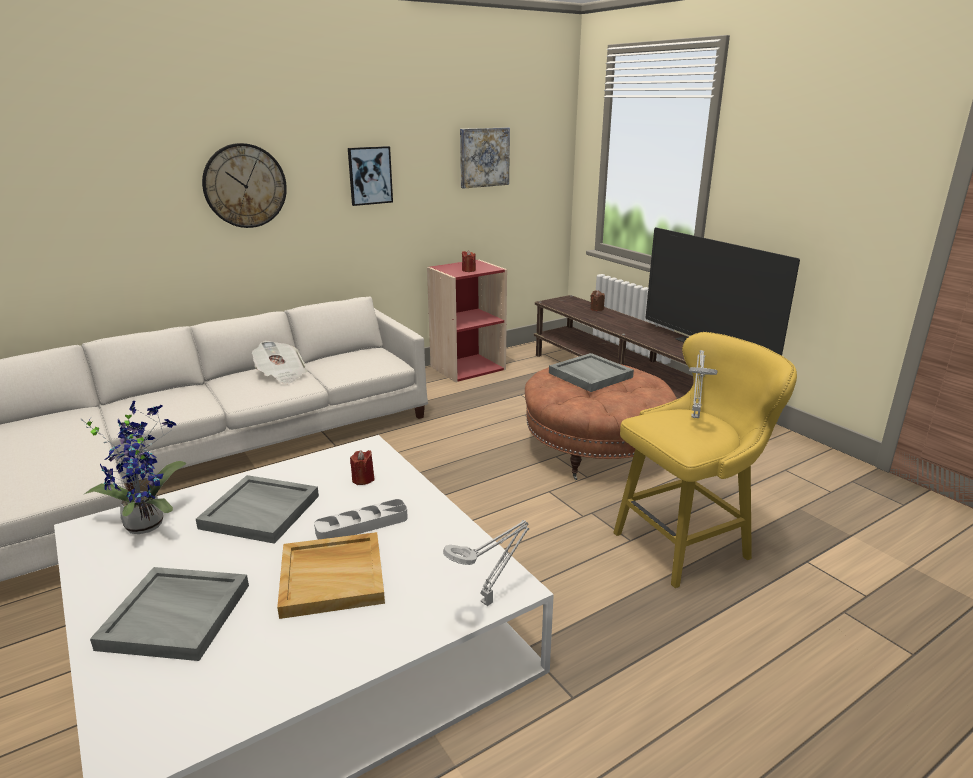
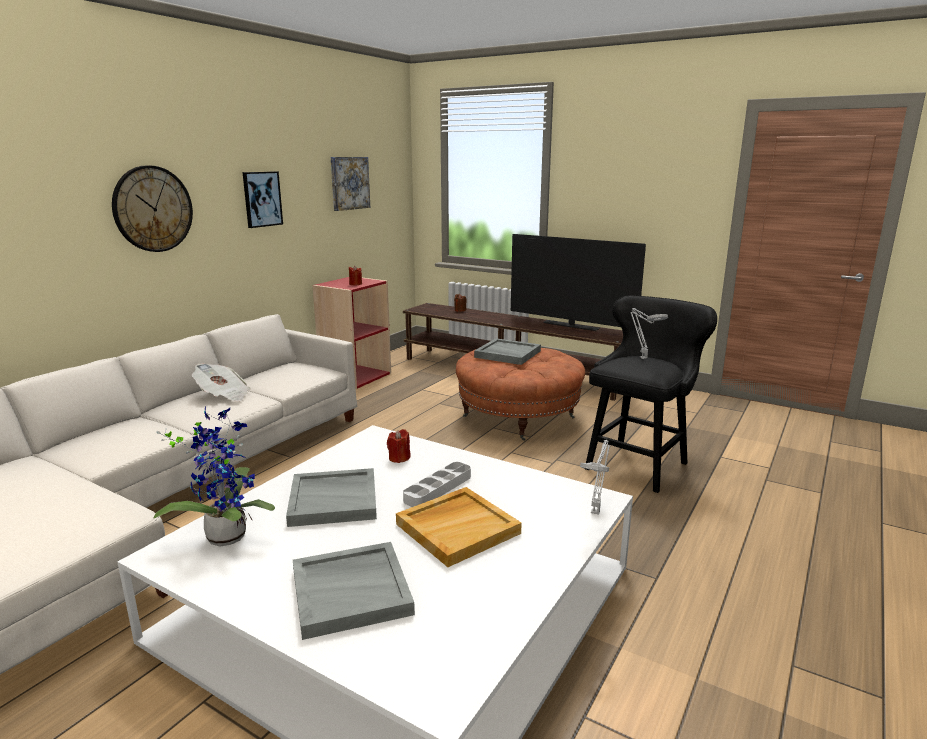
camera: 25 degrees left, 5 degrees down
yellow stool [613,332,797,588] -> black stool [586,295,717,493]

